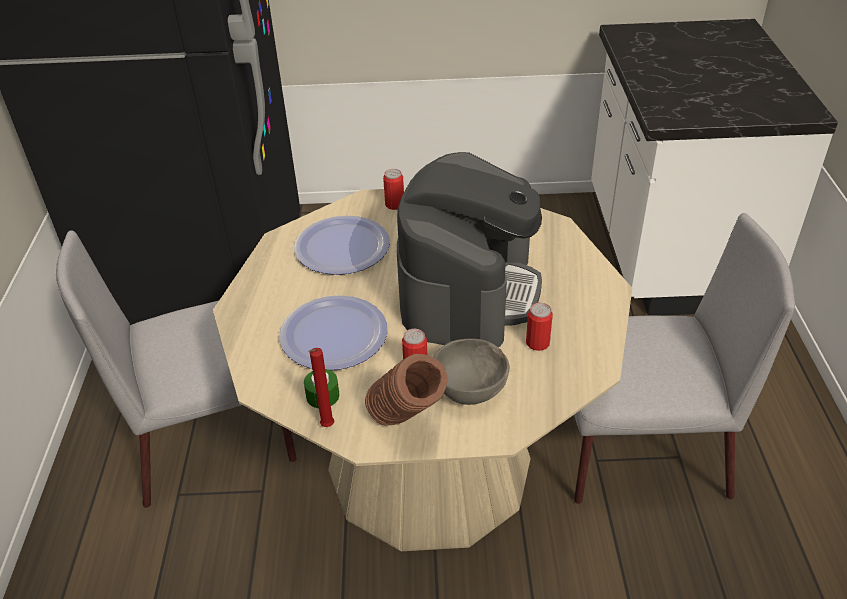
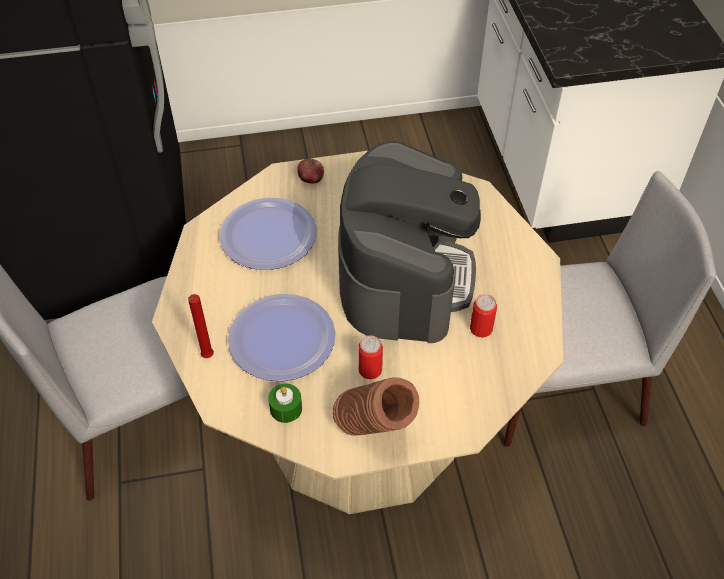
camera: 10 degrees left, 10 degrees up
red candle [309,348,334,427] -> red candle moved to [188,294,214,358]
can [383,169,404,210] -> apple [297,159,324,184]
grey bowl [433,339,510,405] -> none

